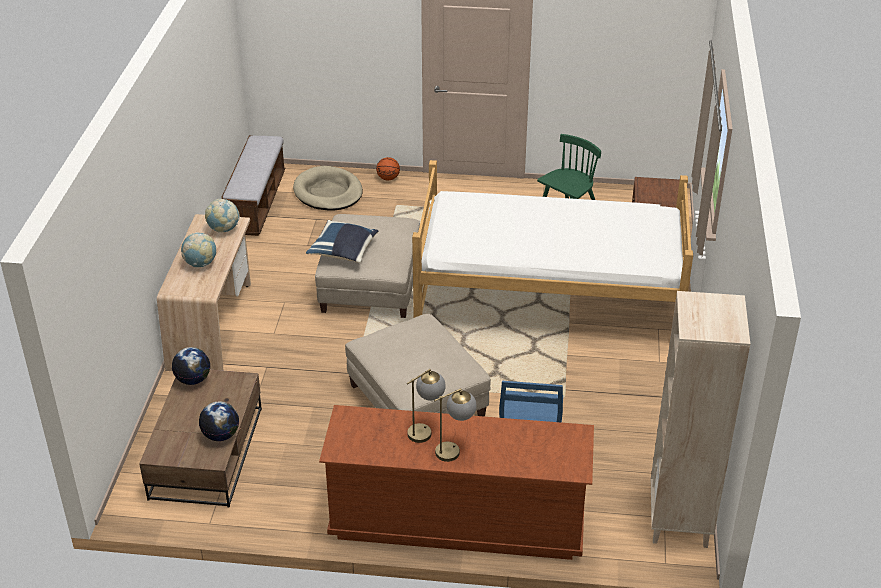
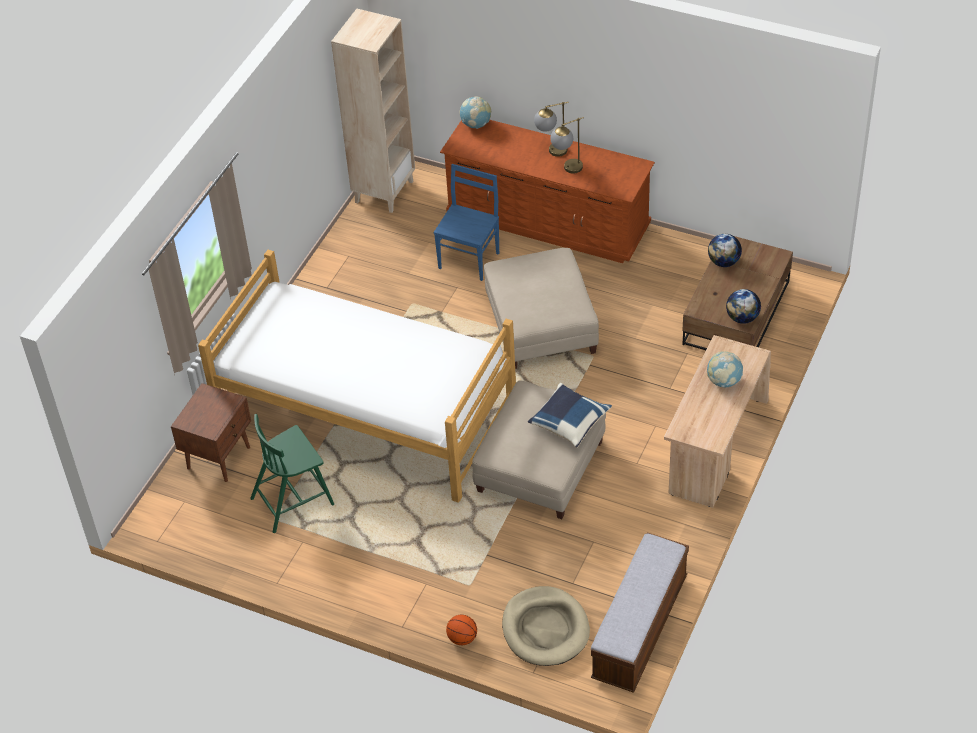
camera: 160 degrees left, 10 degrees up
globe [205,199,240,233] -> globe moved to [460,96,491,129]

